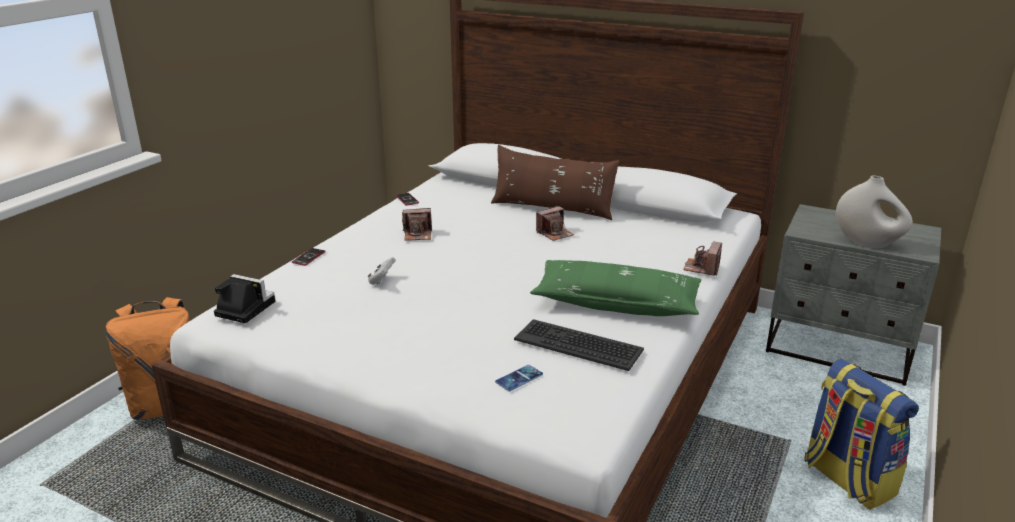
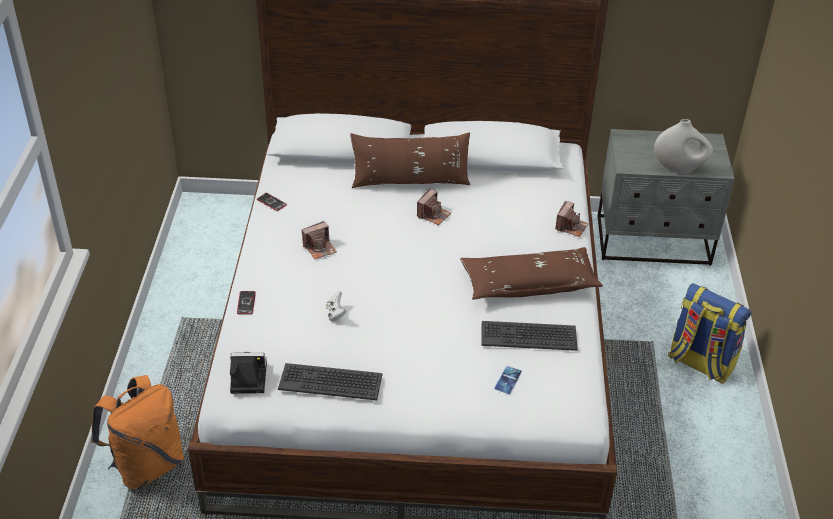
camera: 25 degrees left, 15 degrees up
green pillow [530,260,701,316] -> brown pillow [460,247,603,300]
camera [683,241,722,276] -> camera turned 150 degrees counterclockwise [555,200,589,237]
none -> keyboard [278,363,383,400]

